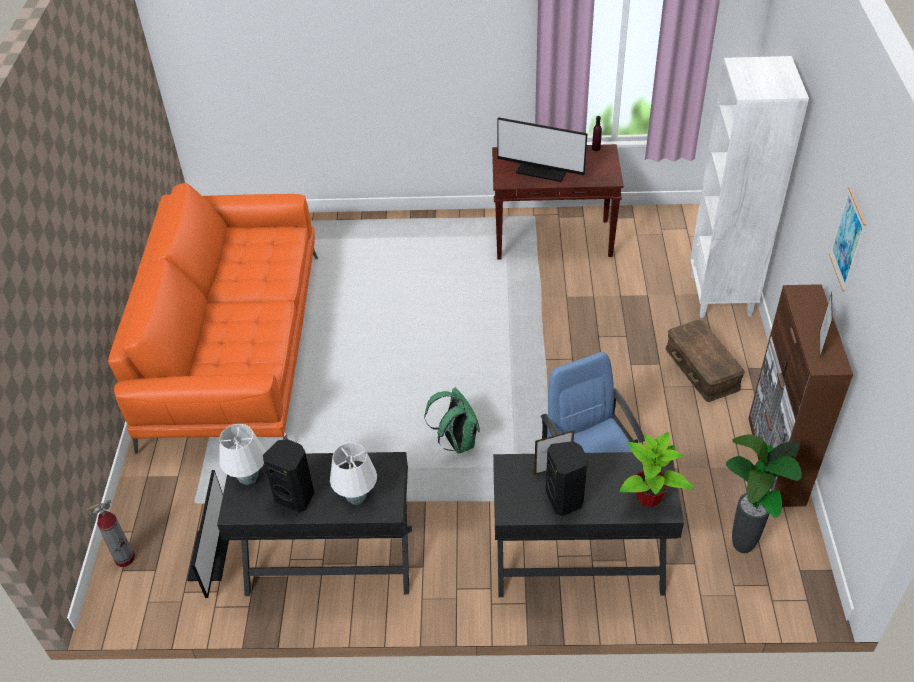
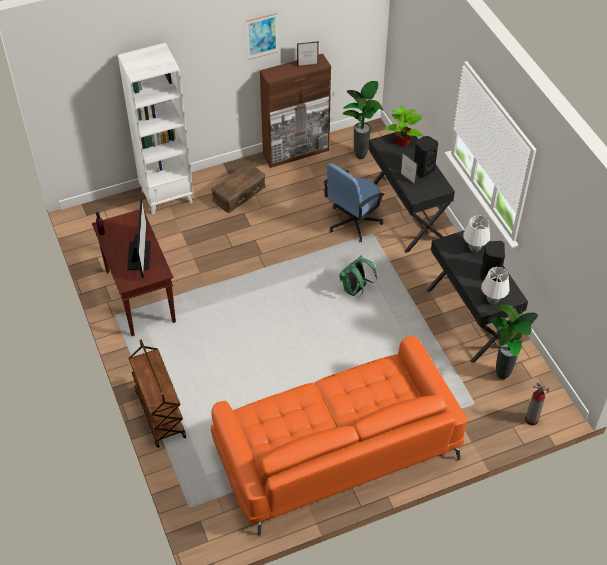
camera: 115 degrees left, 5 degrees up
monitor [187,470,229,598] -> potted plant [491,304,538,379]
none -> brown cart [129,339,186,448]

